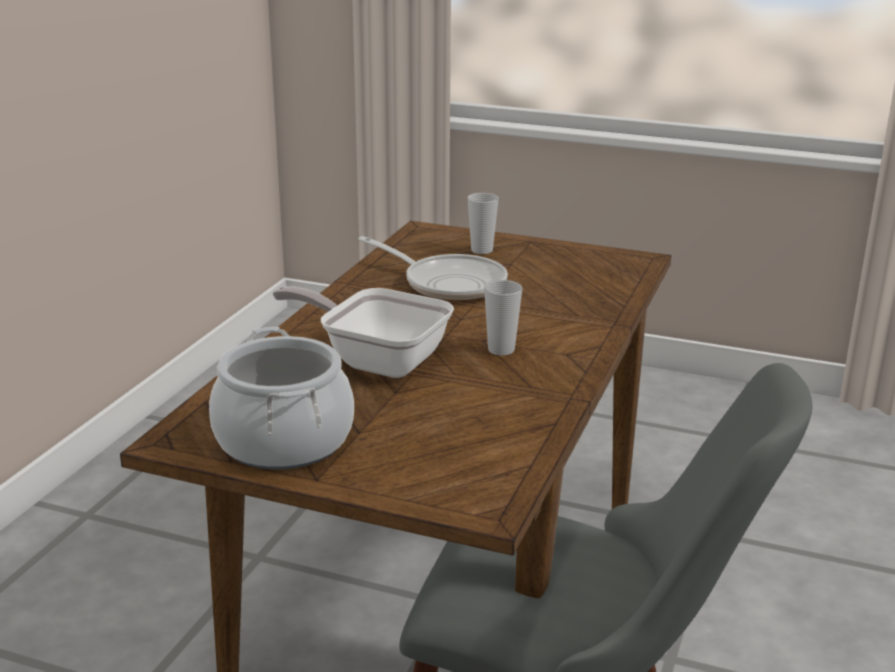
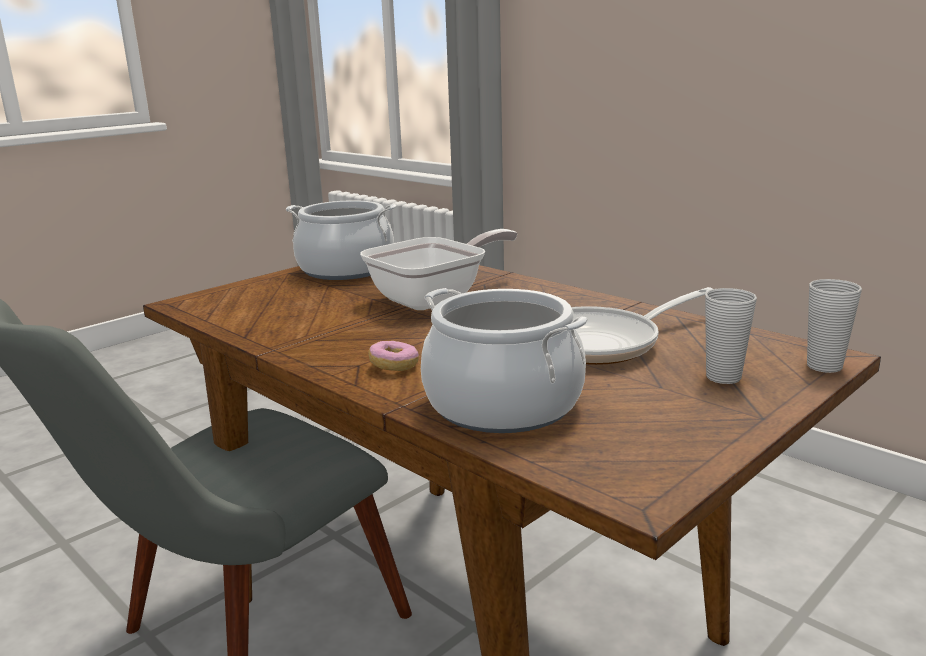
camera: 115 degrees right, 5 degrees down
cup [484,280,523,356] -> cup moved to [807,279,862,373]
none -> donut [368,341,419,371]
none -> cooking pot [421,288,588,433]

